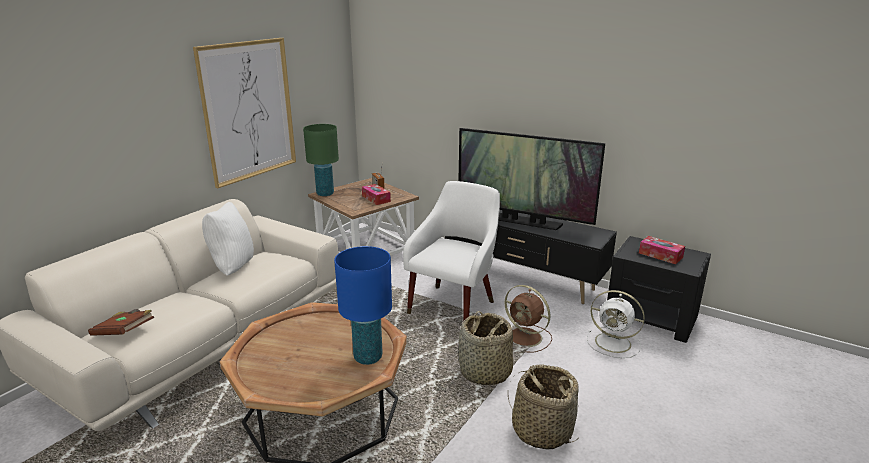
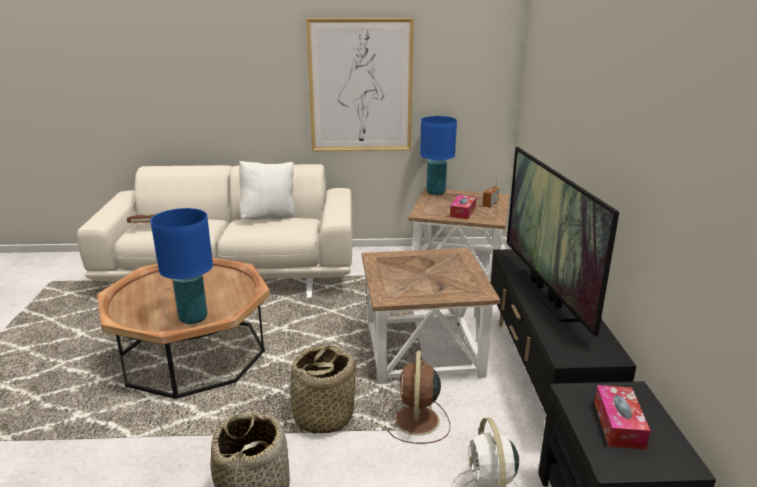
camera: 55 degrees right, 0 degrees up
green table lamp [303,124,339,196] -> blue table lamp [420,116,457,195]
white armchair [403,181,500,322] -> brown side table [362,248,501,384]

